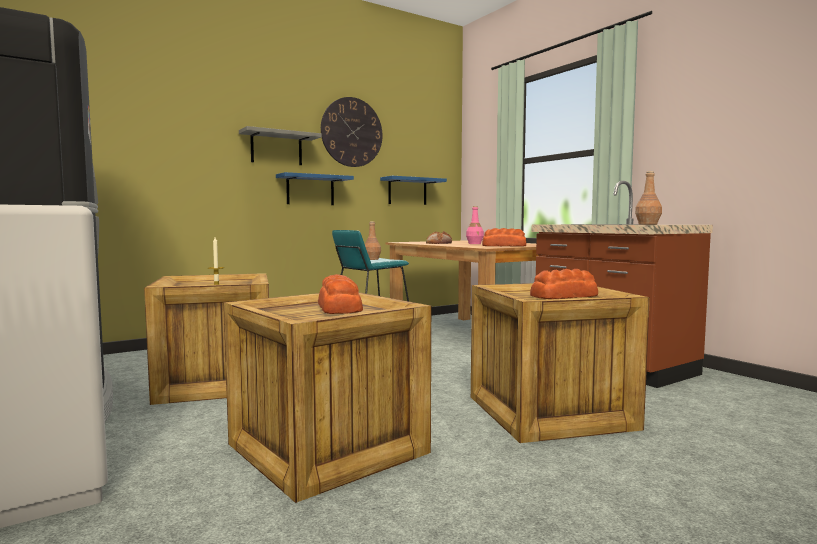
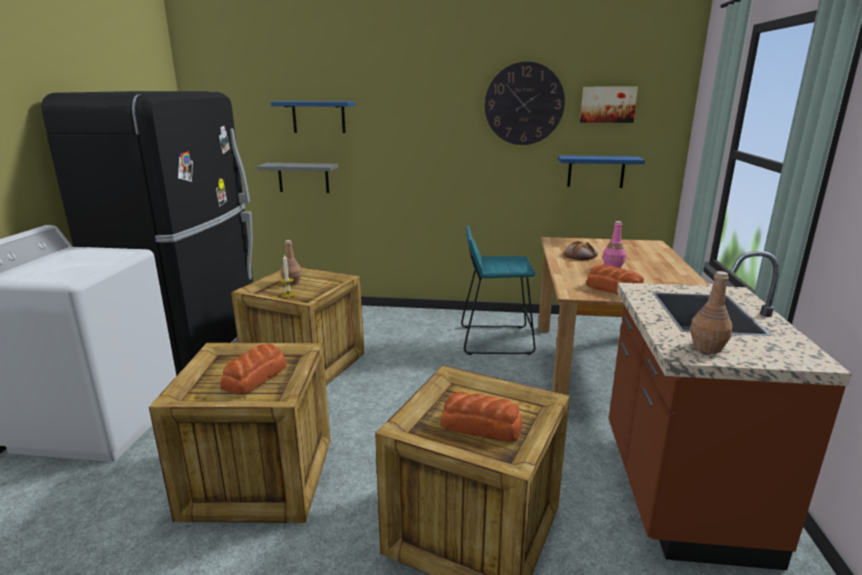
camera: 40 degrees right, 15 degrees up
grey shelf [239,126,322,165] -> grey shelf moved to [257,163,338,193]
blue shelf [276,172,354,205] -> blue shelf moved to [271,101,355,133]
brown bottle [365,222,381,260] -> brown bottle moved to [280,240,302,286]
none -> picture [580,87,638,123]

